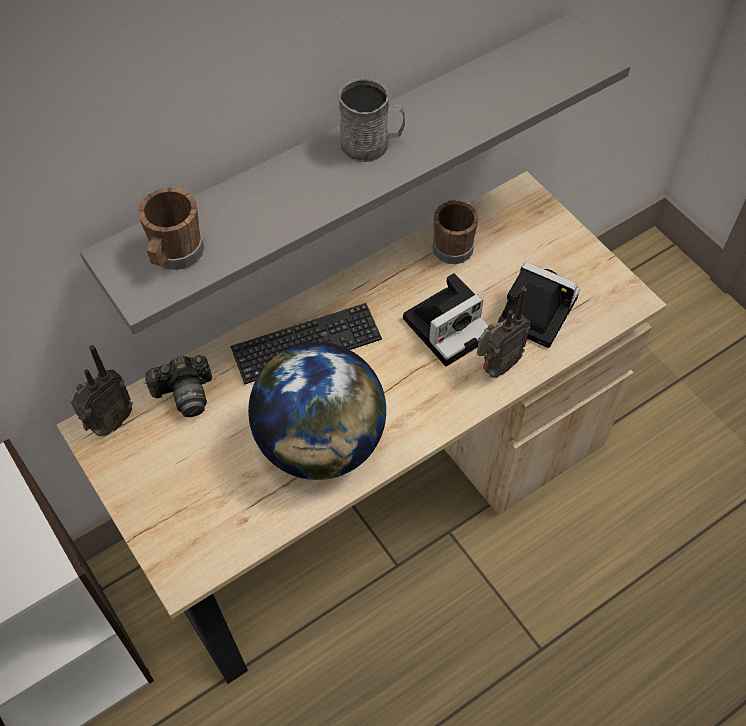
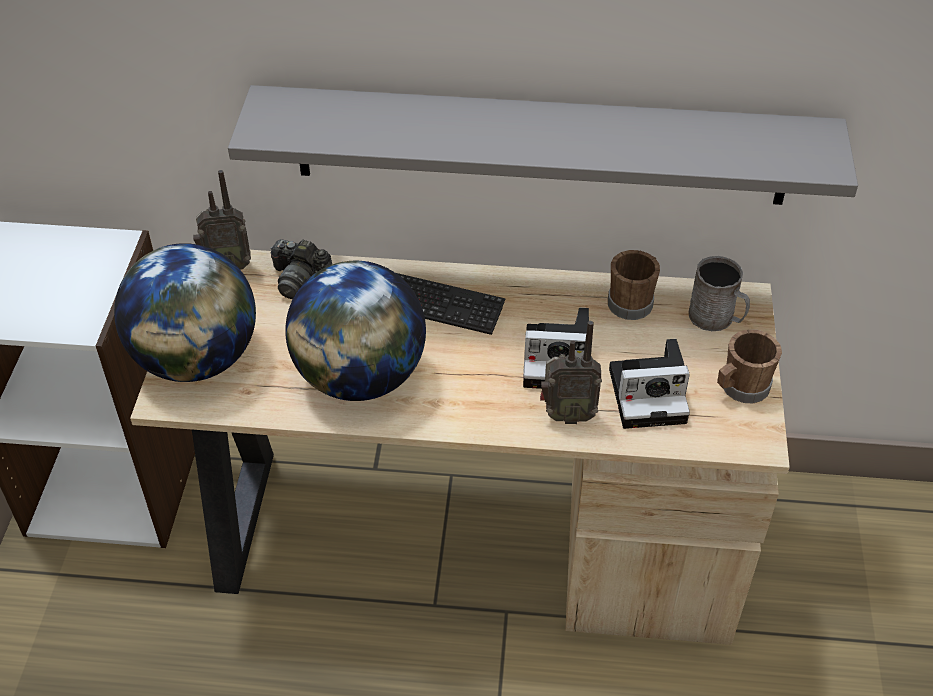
camera: 40 degrees right, 10 degrees down
brown mug [138,187,204,270] -> brown mug moved to [717,329,782,403]
grey mug [338,78,405,162] -> grey mug moved to [688,256,750,331]
camera [498,262,580,348] -> camera turned 105 degrees clockwise [609,339,690,429]
none -> globe [114,243,256,382]

